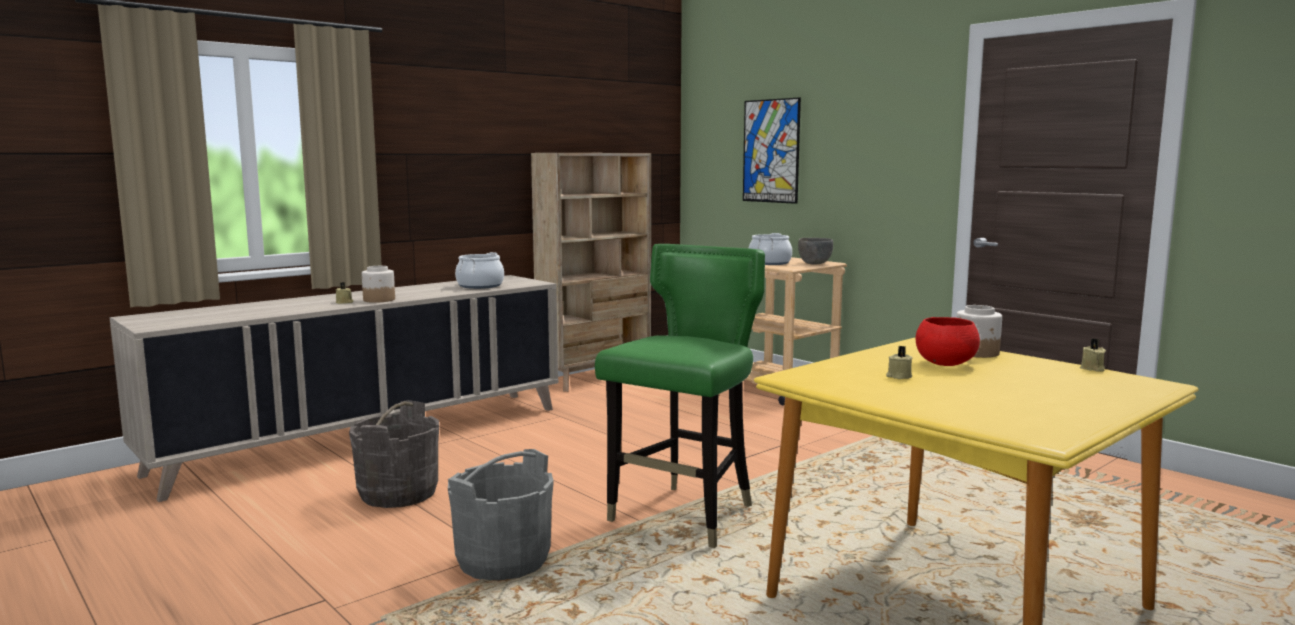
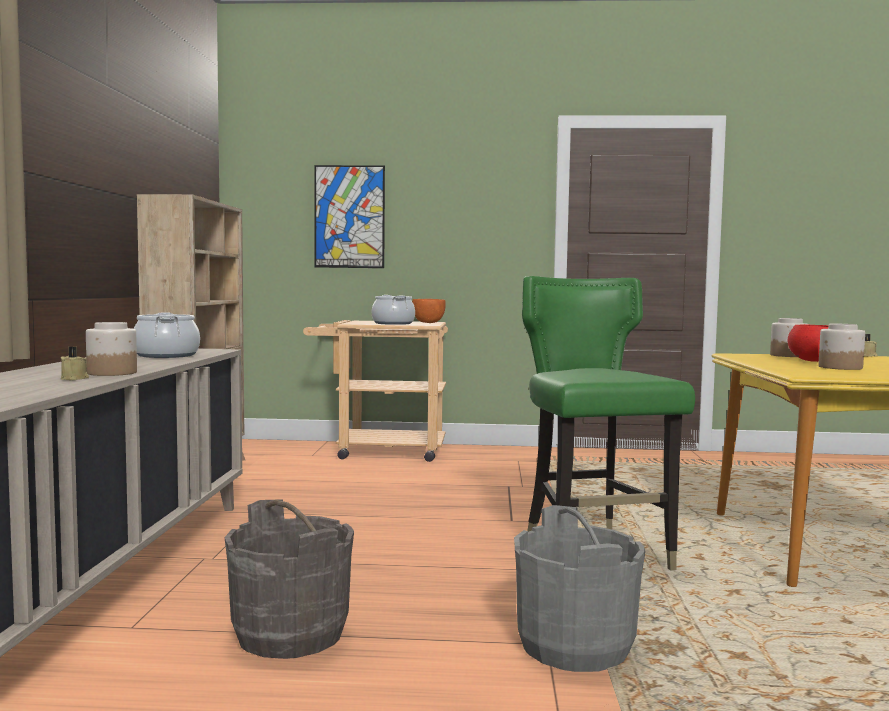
camera: 45 degrees left, 5 degrees down
grey bowl [798,238,833,265] -> orange bowl [412,299,446,323]
beige candle [886,346,913,379] -> jar [819,324,865,370]

